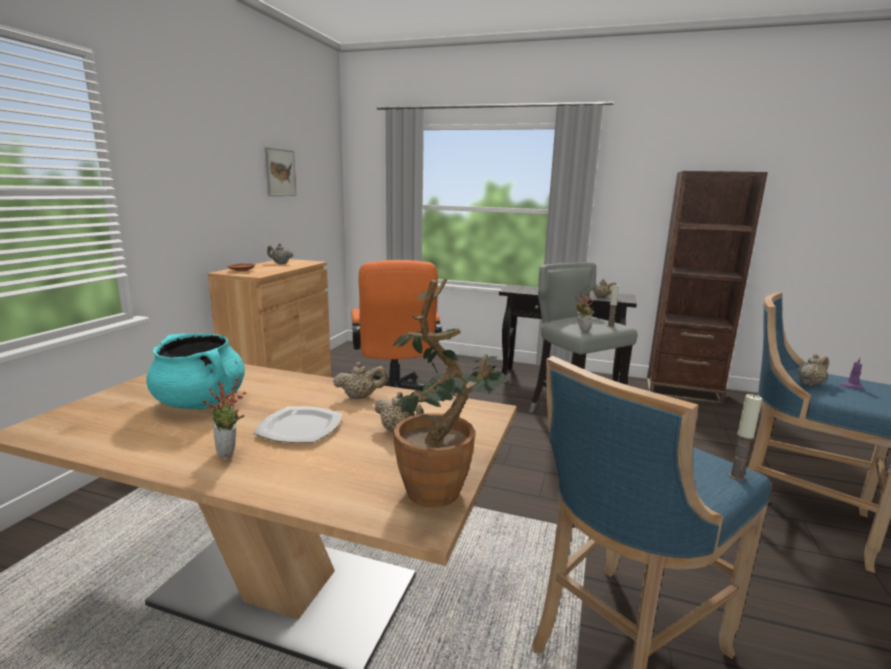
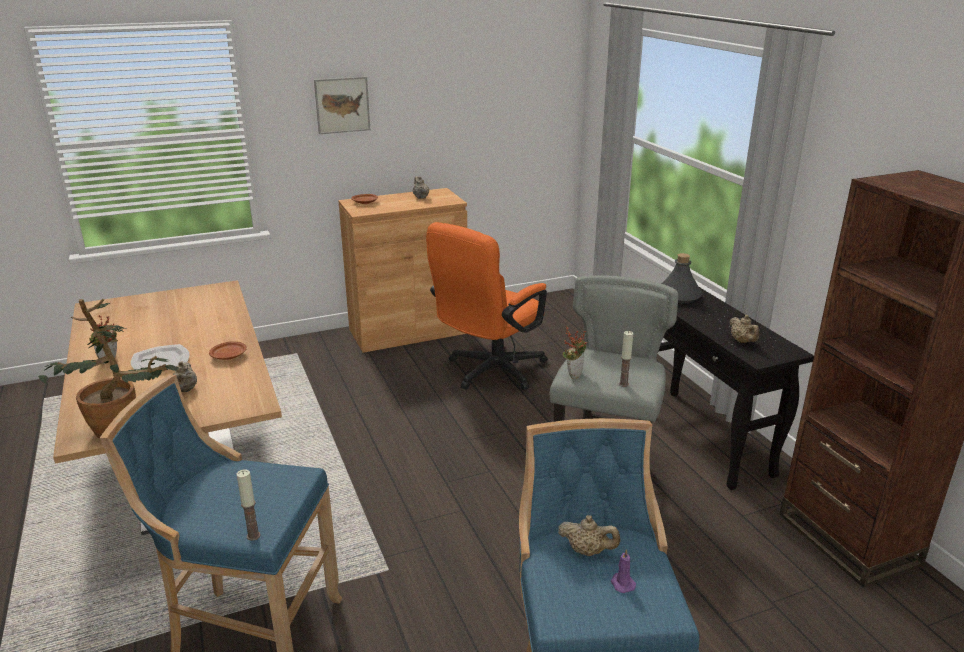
camera: 50 degrees right, 10 degrees up
turquoise cooking pot [146,334,245,409] -> none
picture [265,147,297,196] -> picture moved to [314,76,370,134]
beige teapot [333,362,387,399] -> brown plate [209,341,247,360]
none -> grey bottle [662,253,702,303]

